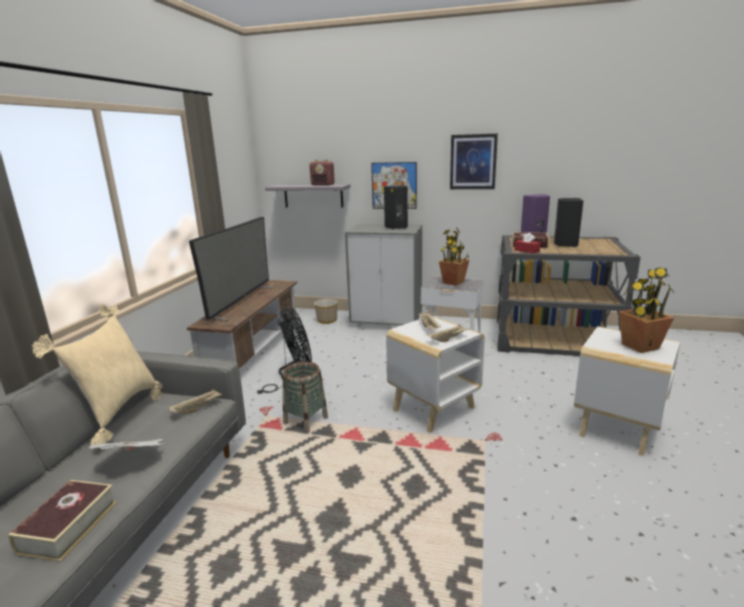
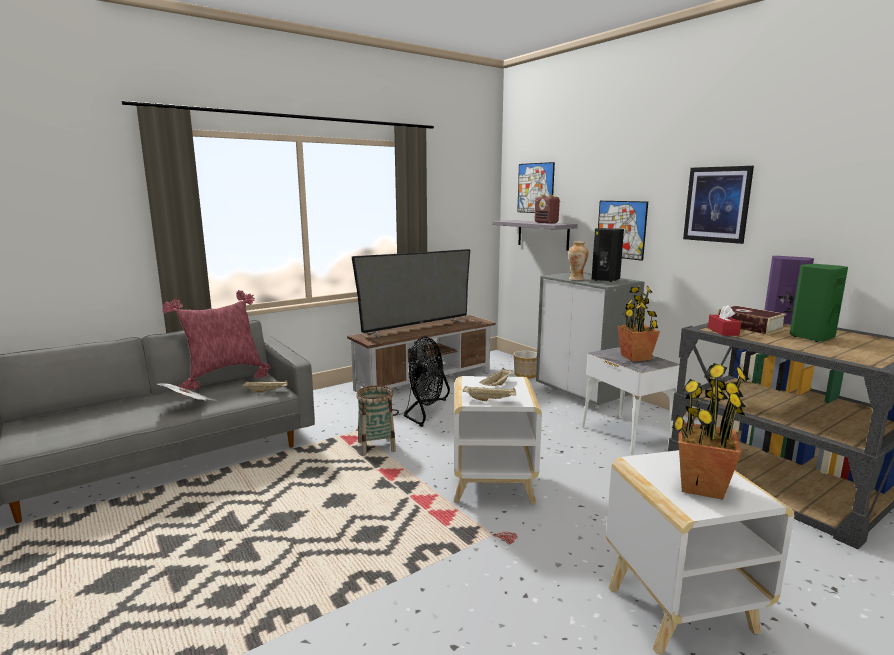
camera: 40 degrees right, 5 degrees down
book [8,480,117,562] -> none
beige pillow [32,304,163,445] -> red pillow [162,290,271,390]
black speaker [554,198,583,247] -> green speaker [790,264,848,342]
none -> picture [517,162,555,213]
none -> vase [568,241,589,280]

